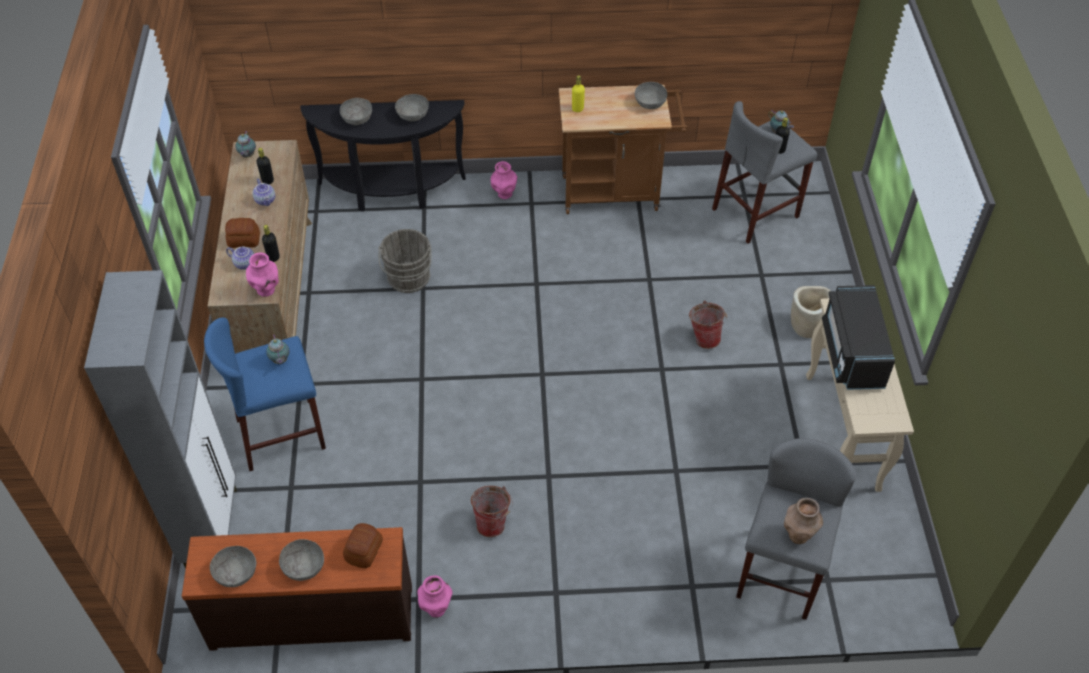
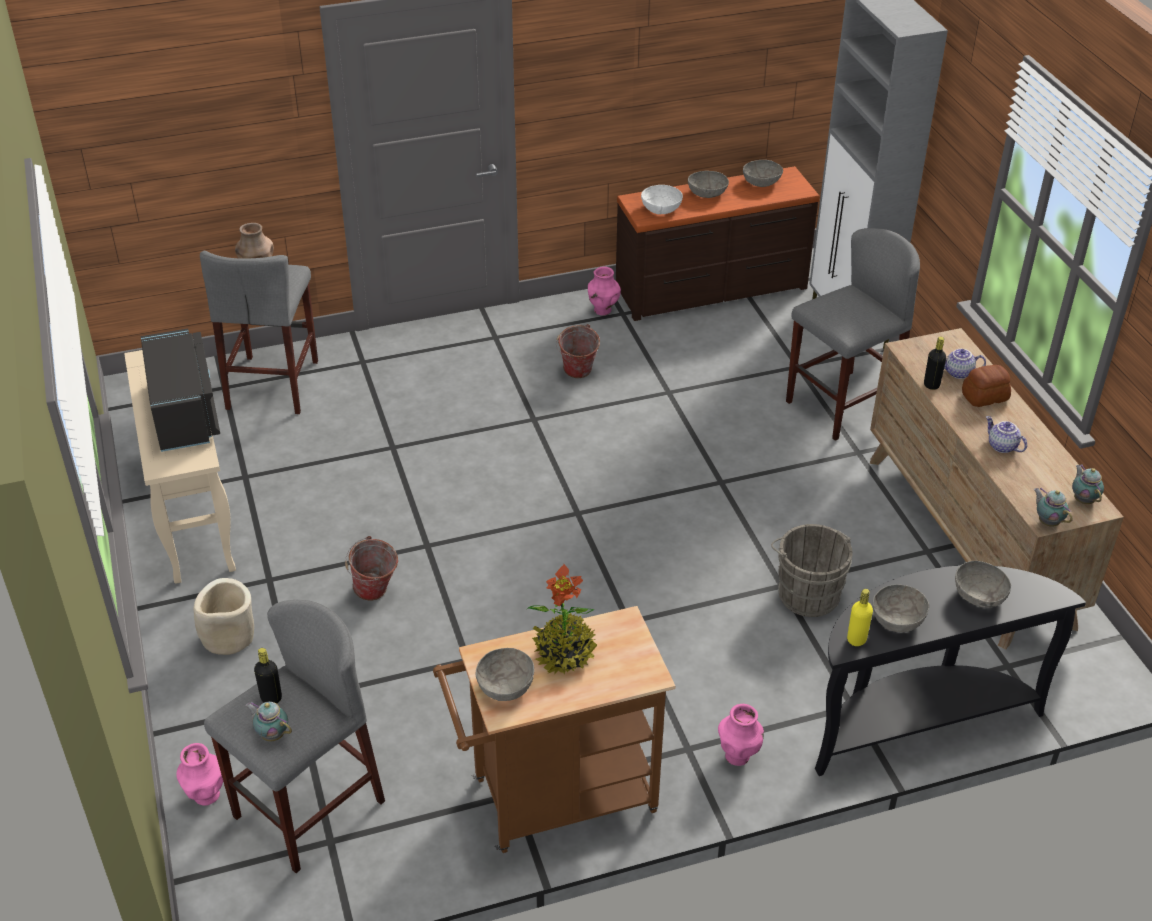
camera: 165 degrees right, 10 degrees down
blue stool [204,317,326,471] -> grey stool [786,228,920,441]
pink vase [246,253,279,297] -> pink vase moved to [176,743,223,806]
black bottle [257,148,274,184] -> none
teapot [266,334,289,364] -> teapot moved to [1034,488,1073,527]
bread [343,523,383,568] -> white bowl [641,185,683,214]
yellow bottle [572,75,585,112] -> yellow bottle moved to [847,589,873,646]
none -> potted plant [527,564,597,675]

